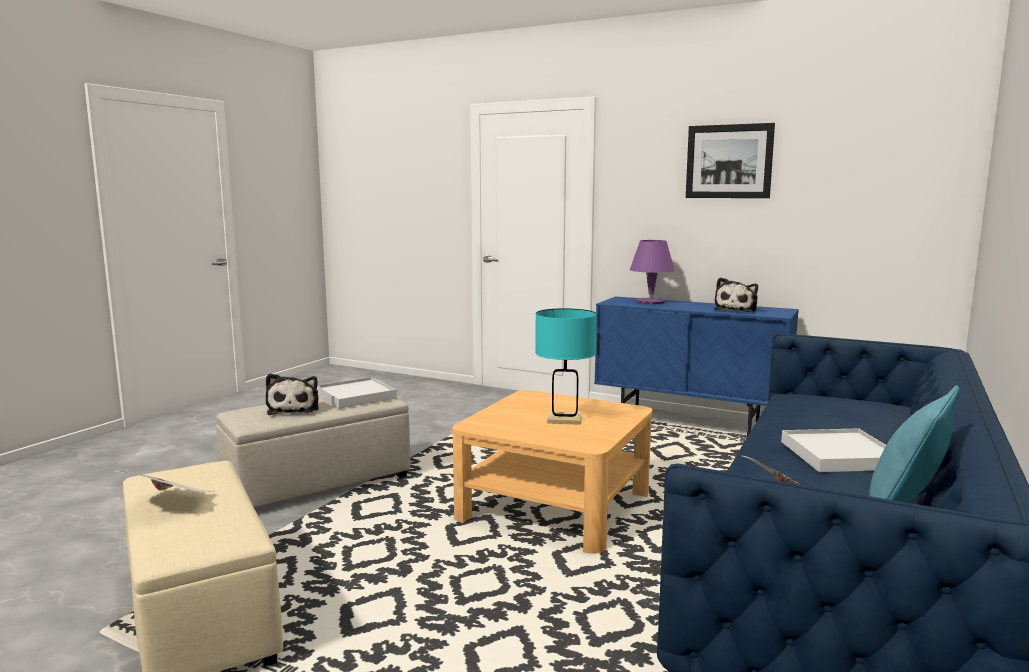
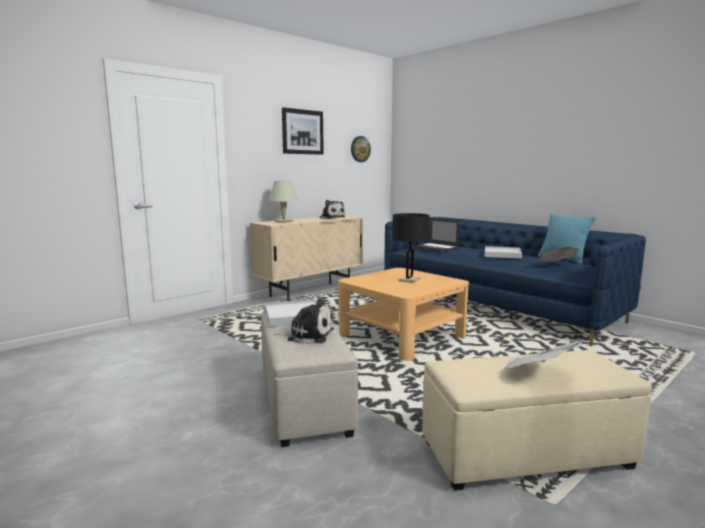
camera: 70 degrees left, 0 degrees up
turquoise table lamp [535,308,597,425] -> black table lamp [392,213,430,283]
blue cabinet [594,296,799,437] -> beige cabinet [250,215,364,301]
purple table lamp [630,240,675,304] -> beige table lamp [269,181,298,222]
none -> wall clock [351,136,371,162]
none -> laptop [414,218,459,251]

